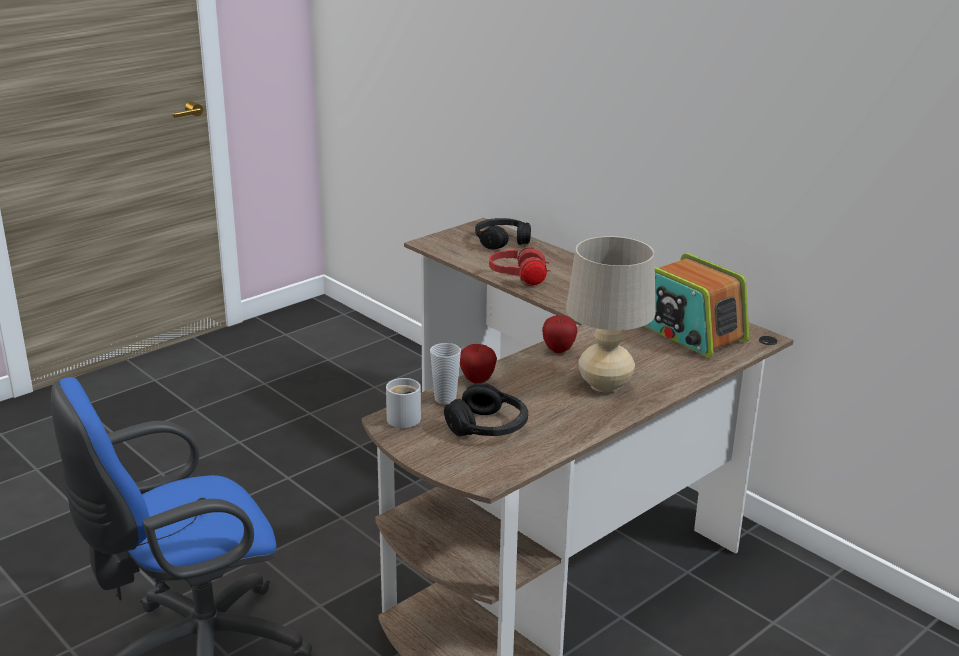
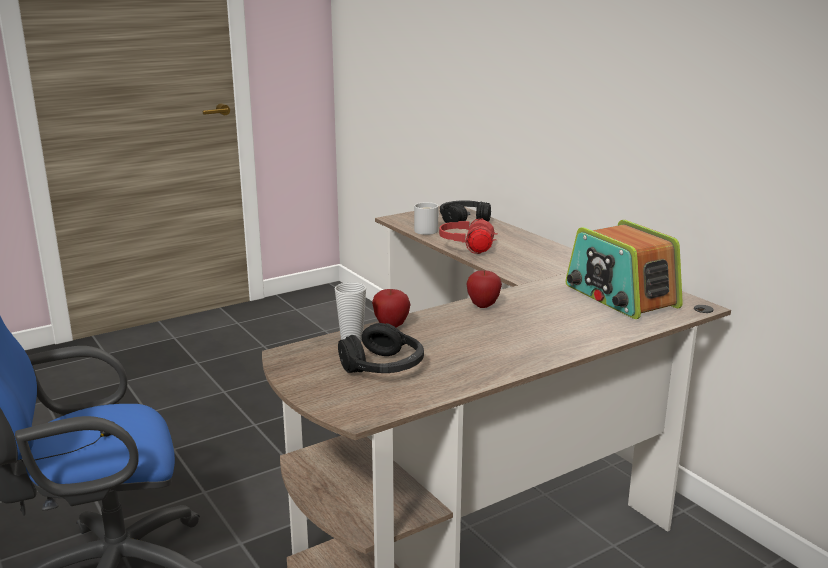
camera: 10 degrees right, 5 degrees down
white mug [386,378,421,428] -> white mug moved to [414,202,439,235]
beige table lamp [566,236,655,393] -> none

